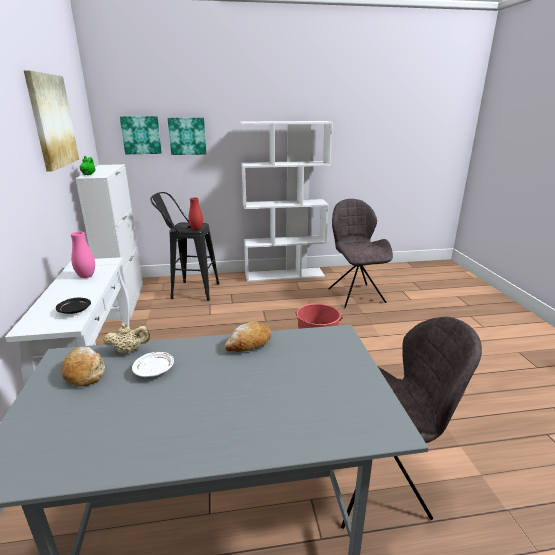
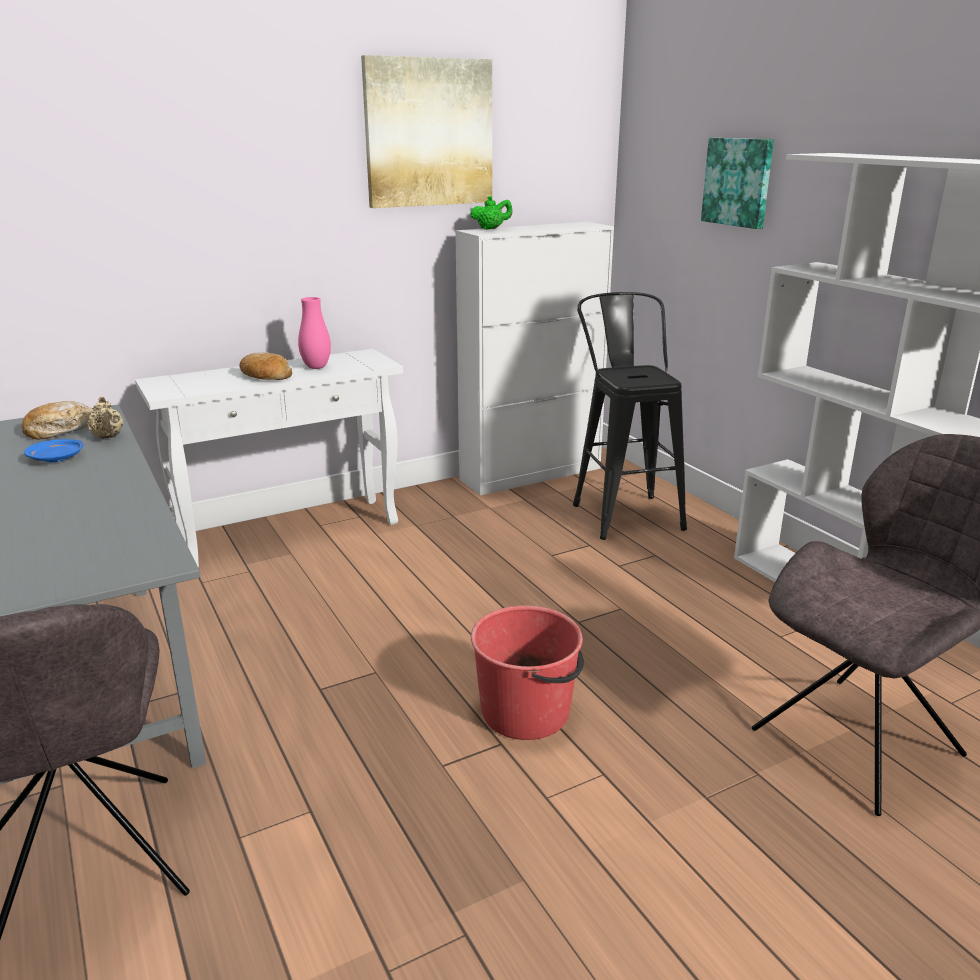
camera: 70 degrees right, 0 degrees up
black plate [56,298,91,314] -> none
picture [120,116,162,154] -> none
white plate [132,352,174,377] -> blue plate [24,439,83,462]
red vase [188,198,203,230] -> none
bread [225,321,271,352] -> bread moved to [239,352,292,380]

